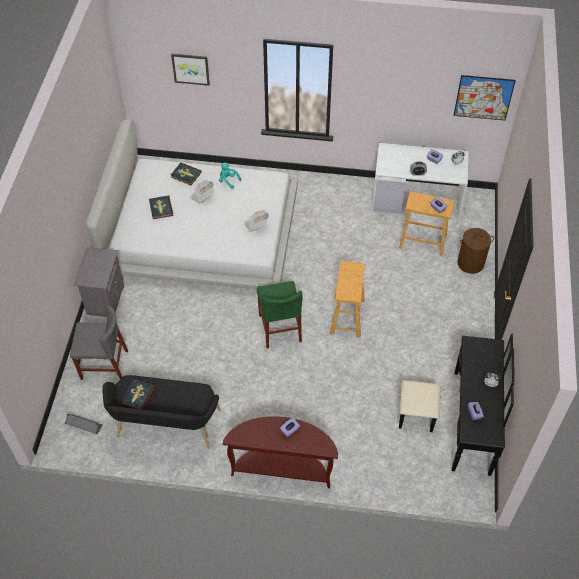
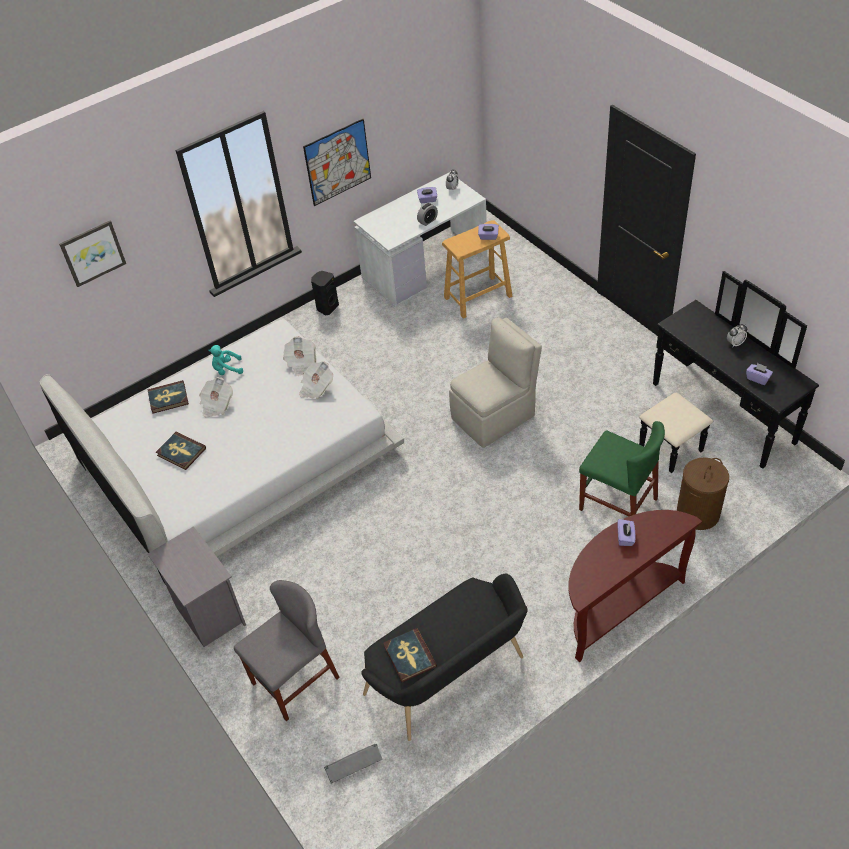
camera: 40 degrees left, 5 degrees down
green chair [257,281,303,348] -> green chair moved to [579,421,665,516]
beige stool [330,261,365,338] -> beige chair [449,317,542,448]
picture [454,75,516,120] -> picture moved to [303,119,371,206]
brown laundry basket [457,228,494,274] -> brown laundry basket moved to [677,457,729,530]
none -> newspaper [283,336,316,376]
none -> black speaker [311,271,339,316]

